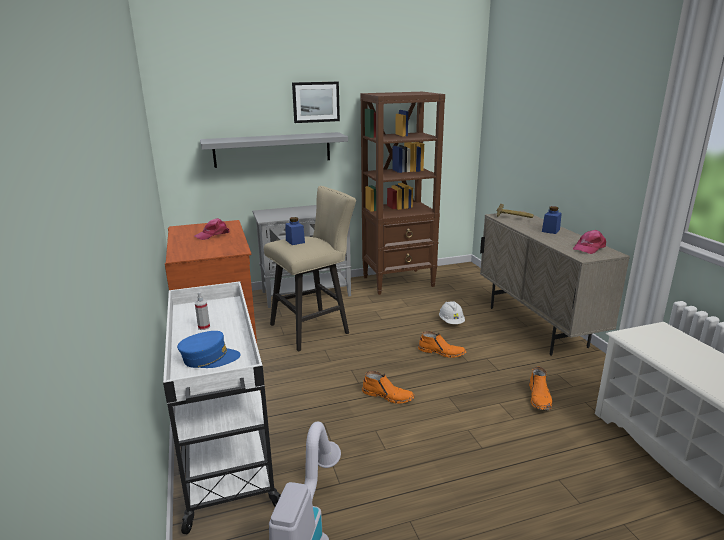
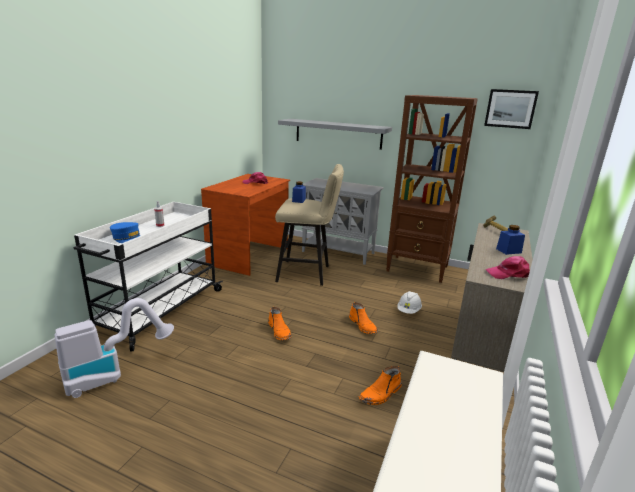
camera: 40 degrees right, 0 degrees up
picture [292,82,340,123] -> picture moved to [484,89,539,129]

